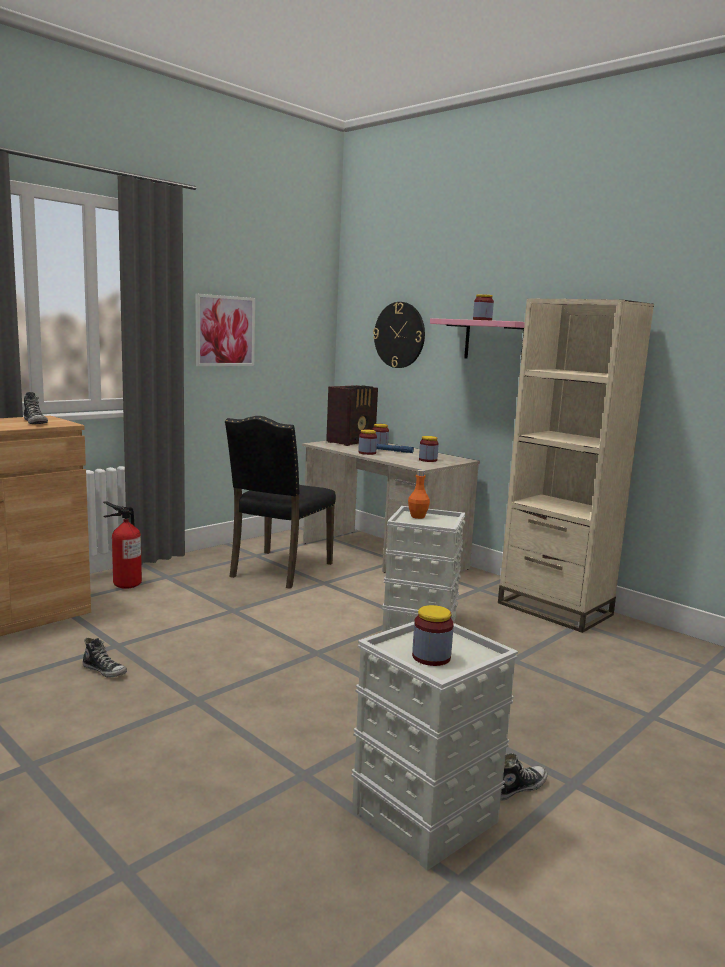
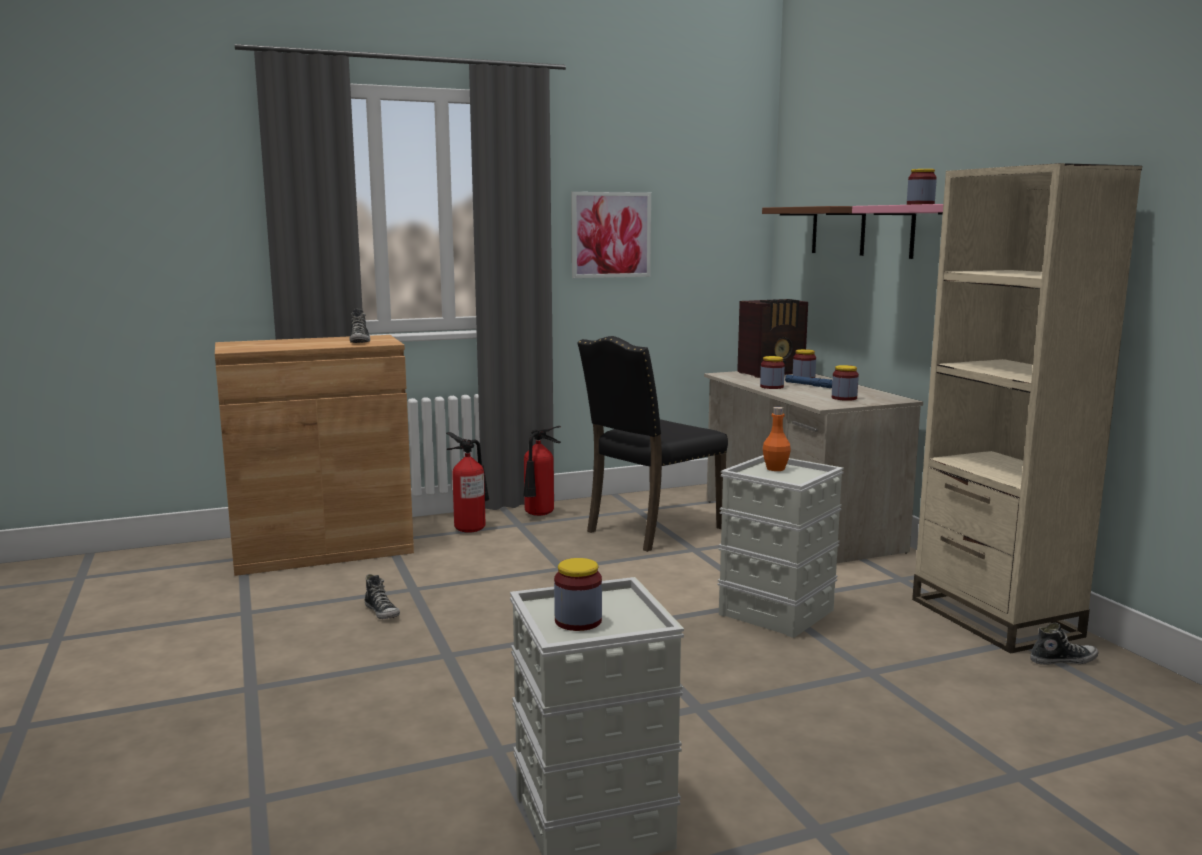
camera: 25 degrees right, 0 degrees up
wall clock [373,302,425,368] -> brown shelf [762,206,866,256]
shoe [501,753,548,801] -> shoe moved to [1030,623,1099,665]
none -> fire extinguisher [523,426,561,516]

